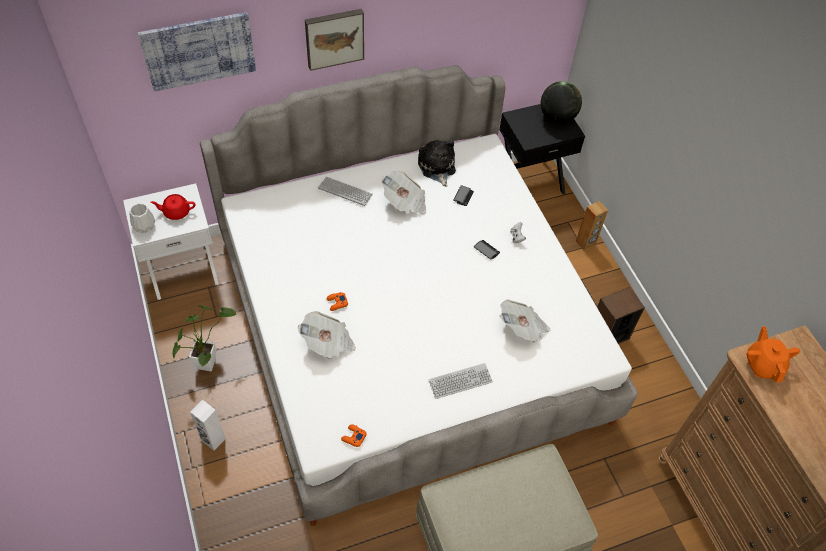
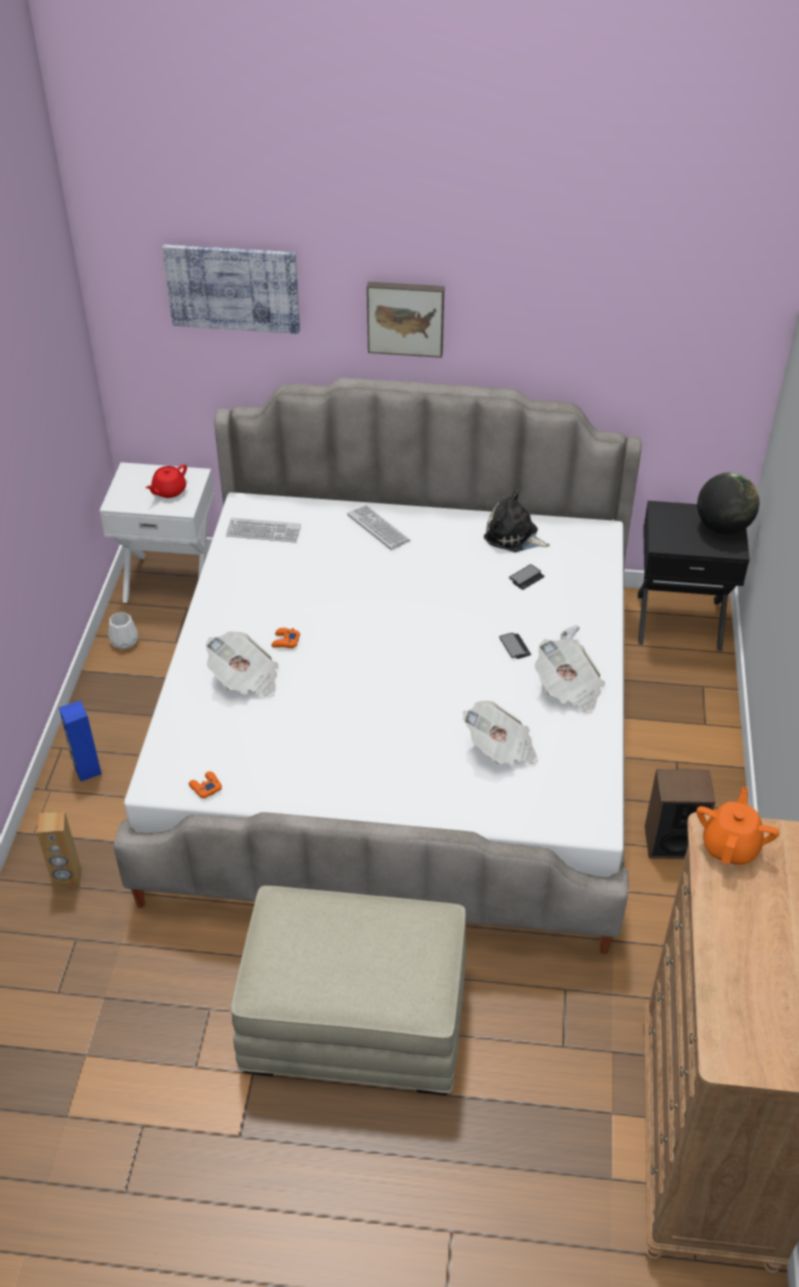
camera: 30 degrees right, 10 degrees down
white vase [129,204,155,233] -> white vase moved to [108,612,138,649]
red teapot [150,194,196,220] -> red teapot turned 75 degrees counterclockwise [146,464,187,498]
potted plant [172,305,236,371] -> none
white speaker [190,400,226,451] -> blue speaker [59,700,102,781]
newspaper [381,171,426,214] -> newspaper moved to [535,639,605,714]
plush toy [418,140,456,187] -> plush toy turned 75 degrees counterclockwise [484,490,550,552]
keyboard [428,363,493,399] -> keyboard moved to [226,517,301,542]
brown speaker [576,201,608,251] -> brown speaker moved to [36,811,81,889]

